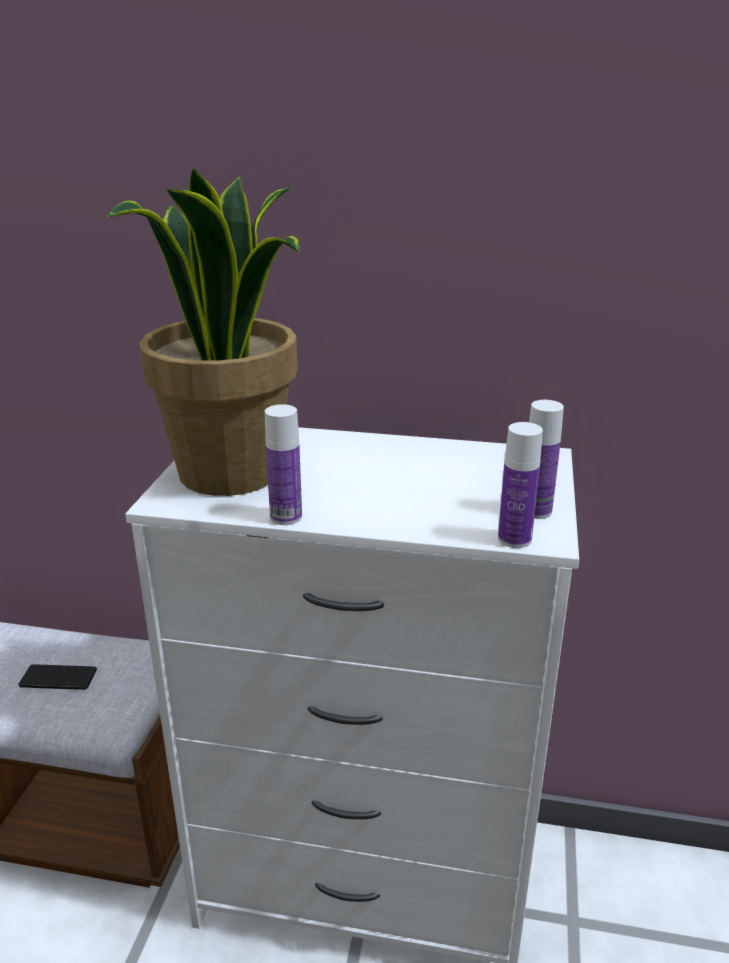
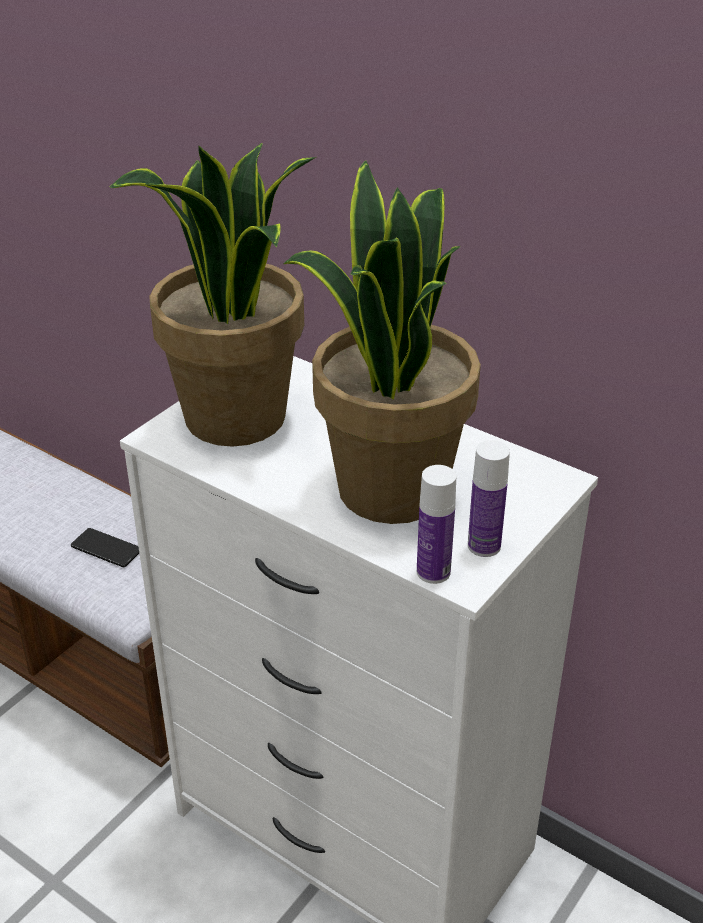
camera: 25 degrees right, 10 degrees up
bottle [265,404,302,525] -> none
none -> potted plant [283,161,481,524]

